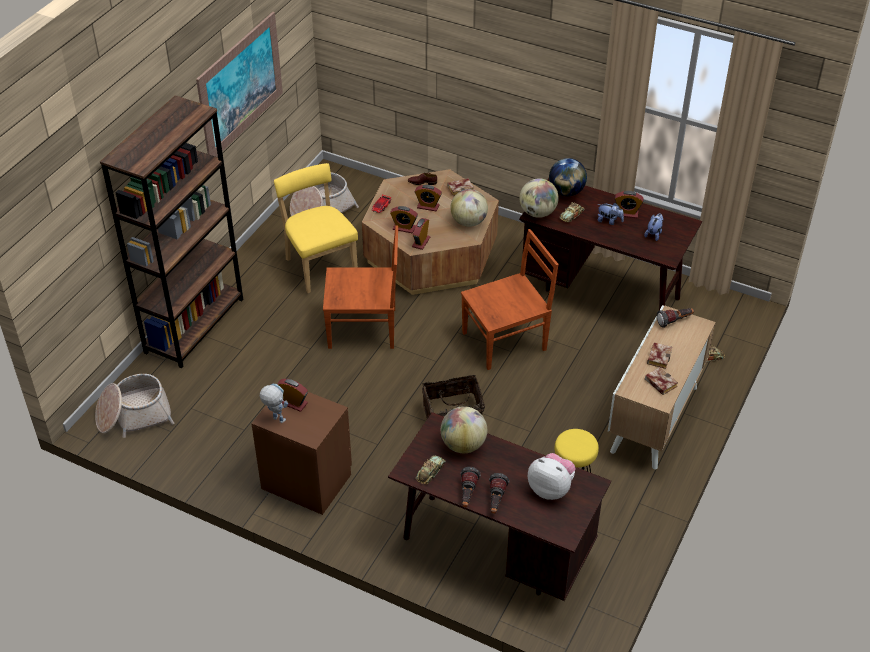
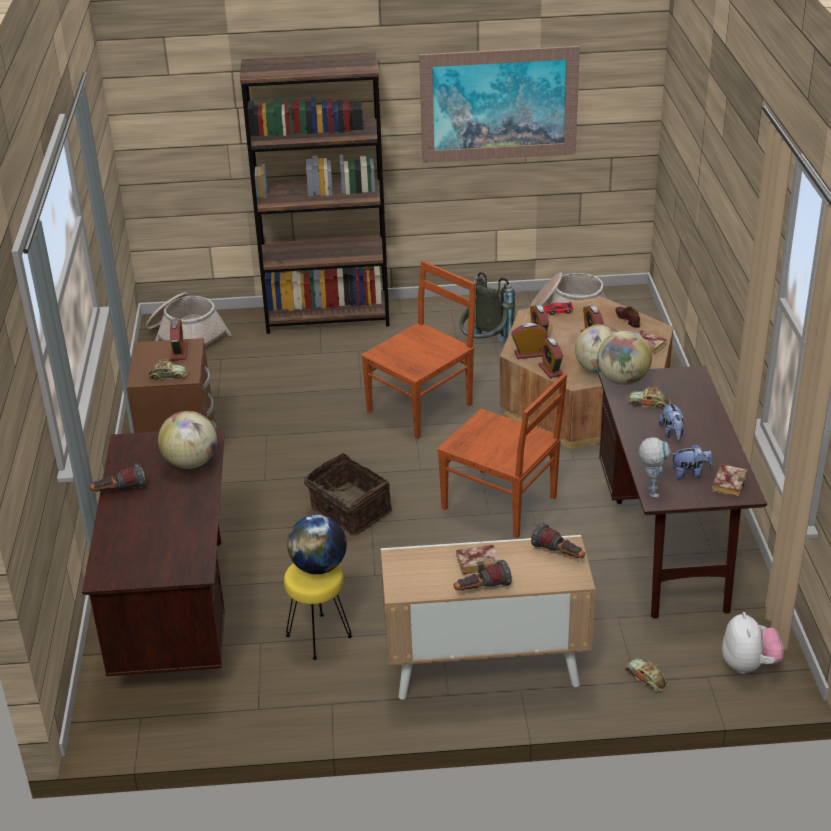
camera: 60 degrees right, 10 degrees down
toy robot [260,384,288,423] -> toy robot moved to [639,437,671,498]
yellow chair [274,163,358,293] -> grey backpack [459,272,515,344]
brown chair [323,225,398,349] -> brown chair turned 105 degrees counterclockwise [361,261,476,439]
toy car [416,455,446,484] -> toy car moved to [147,359,188,380]
flashlight [489,473,509,514] -> flashlight moved to [454,560,512,591]
plush toy [528,453,576,500] -> plush toy moved to [722,612,784,674]
globe [549,158,587,196] -> globe moved to [287,515,347,574]
alarm clock [615,191,644,218] -> alarm clock moved to [538,337,563,378]
book [645,367,678,395] -> book moved to [712,464,747,497]

